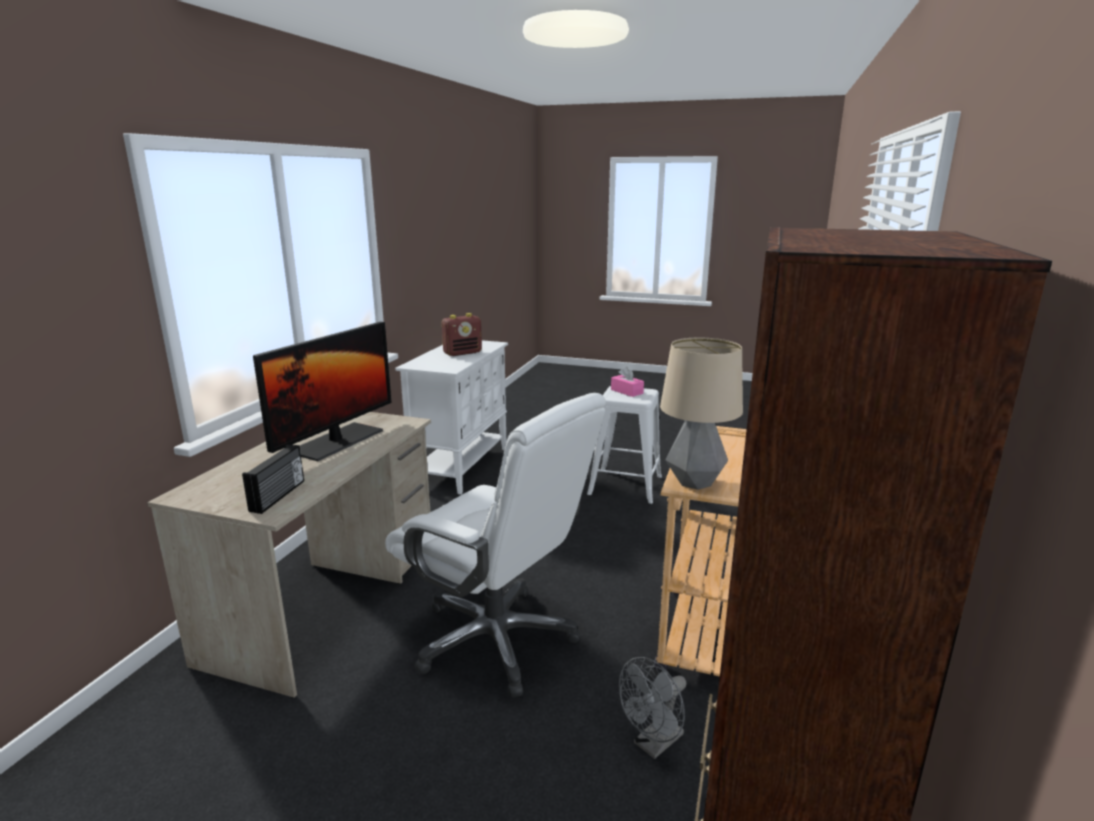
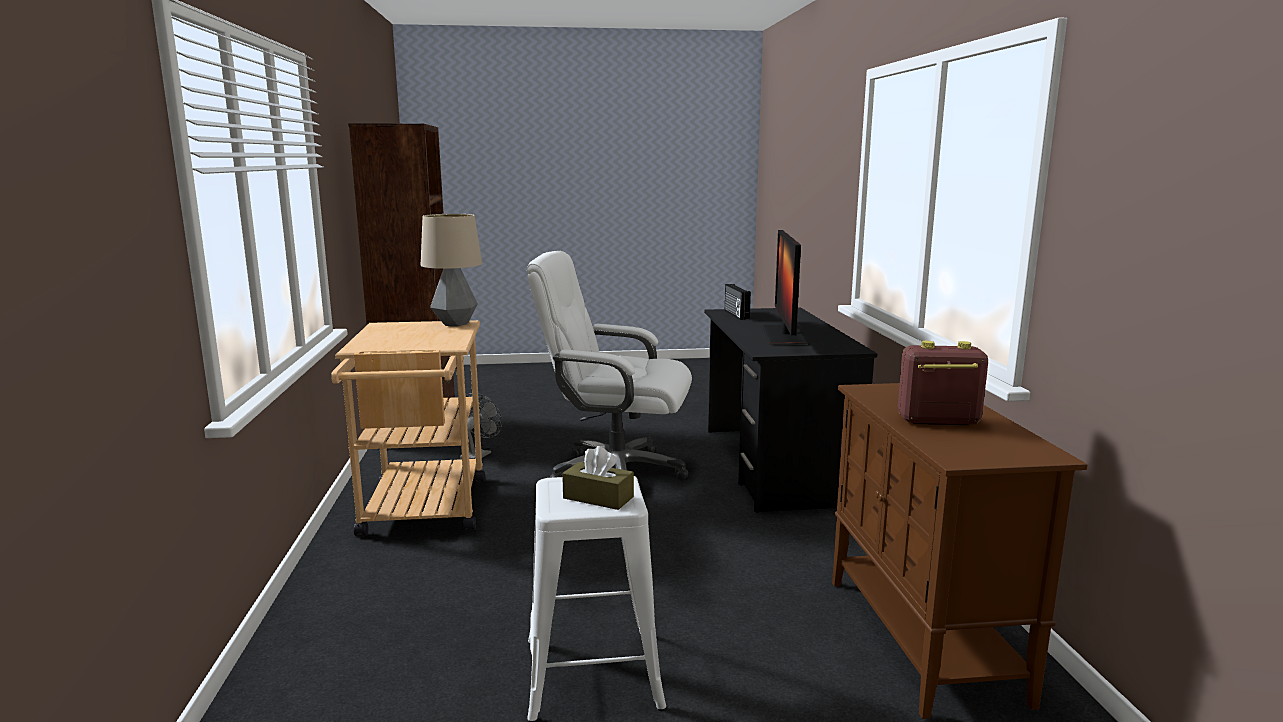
camera: 155 degrees right, 5 degrees down
beige desk [147,412,431,698] -> black desk [704,308,878,513]
white cabinet [395,340,508,494] -> brown cabinet [832,383,1088,719]
radio [442,313,482,356] -> radio turned 60 degrees clockwise [898,341,988,425]
pink tissue box [611,367,644,397] -> brown tissue box [562,446,634,510]

